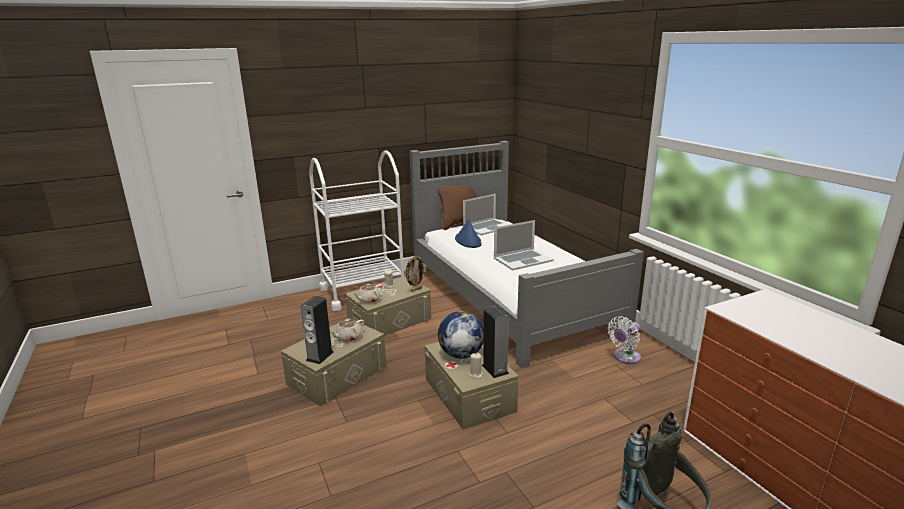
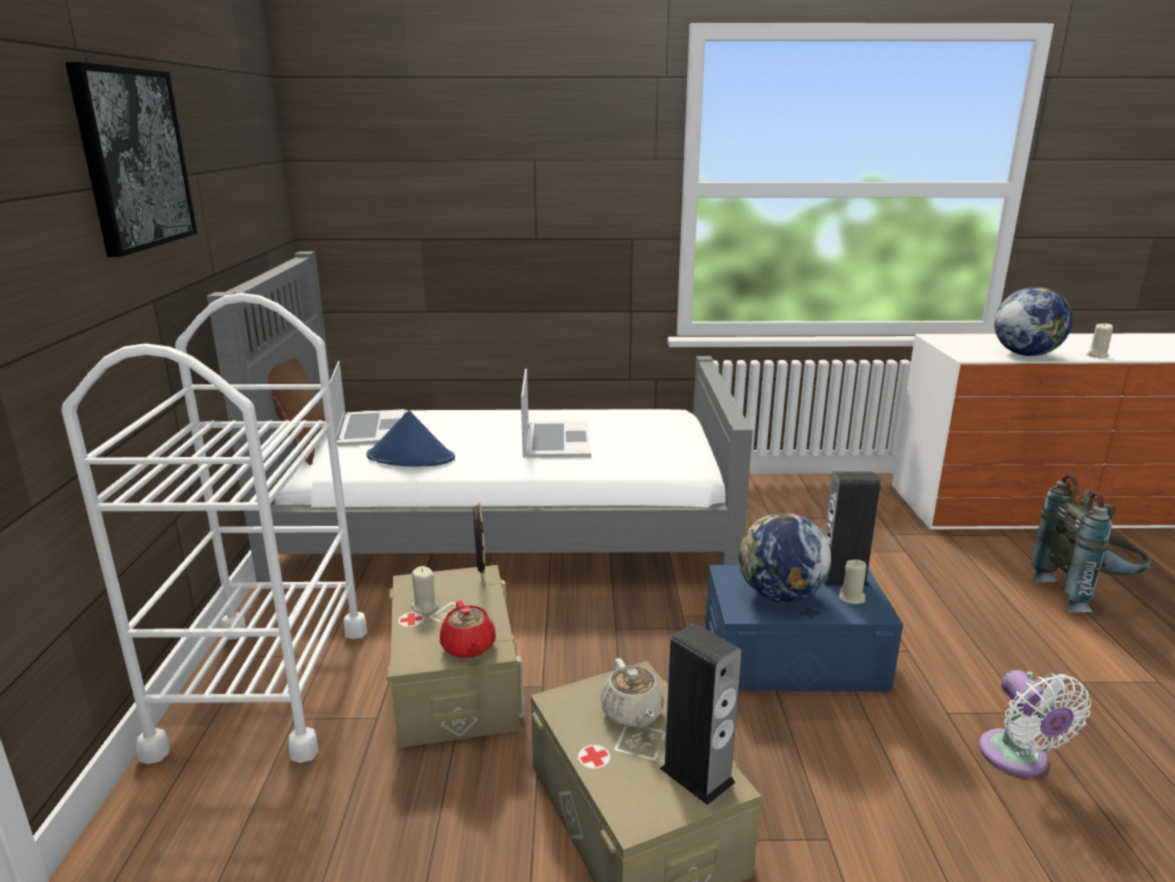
camera: 65 degrees left, 0 degrees up
beige teapot [353,284,383,303] -> red teapot [440,601,496,658]
beige storage box [425,342,519,430] -> blue storage box [705,564,903,691]
white fan [608,316,641,364] -> white fan moved to [979,670,1091,777]
none -> picture [65,62,197,257]
none -> globe [994,287,1073,356]
none -> beige candle [1086,323,1113,358]

